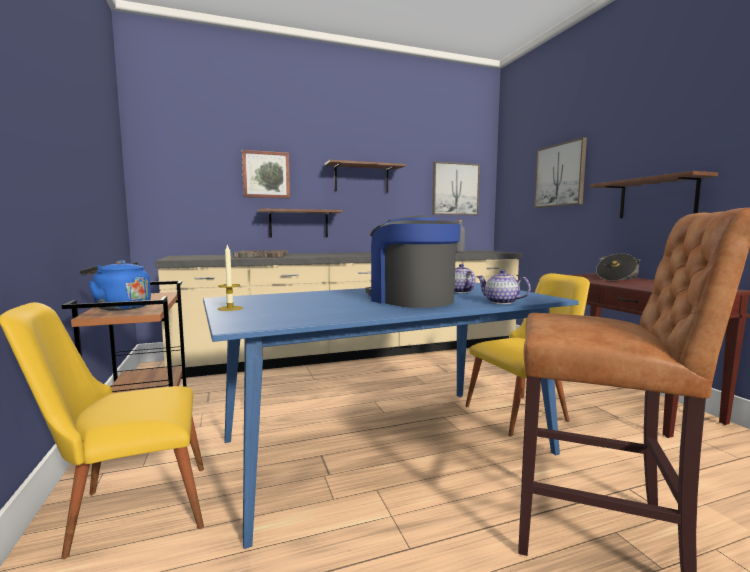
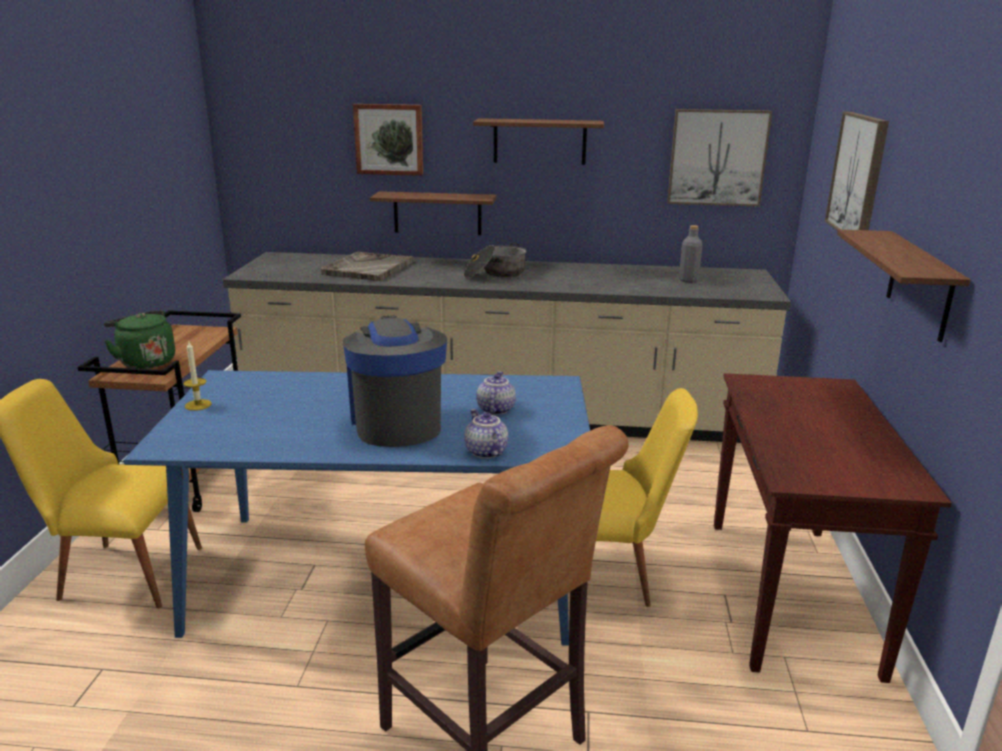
camera: 25 degrees right, 15 degrees up
blue kettle [80,260,151,311] -> green kettle [104,311,175,369]
cooking pot [596,253,641,281] -> cooking pot moved to [464,243,526,278]

